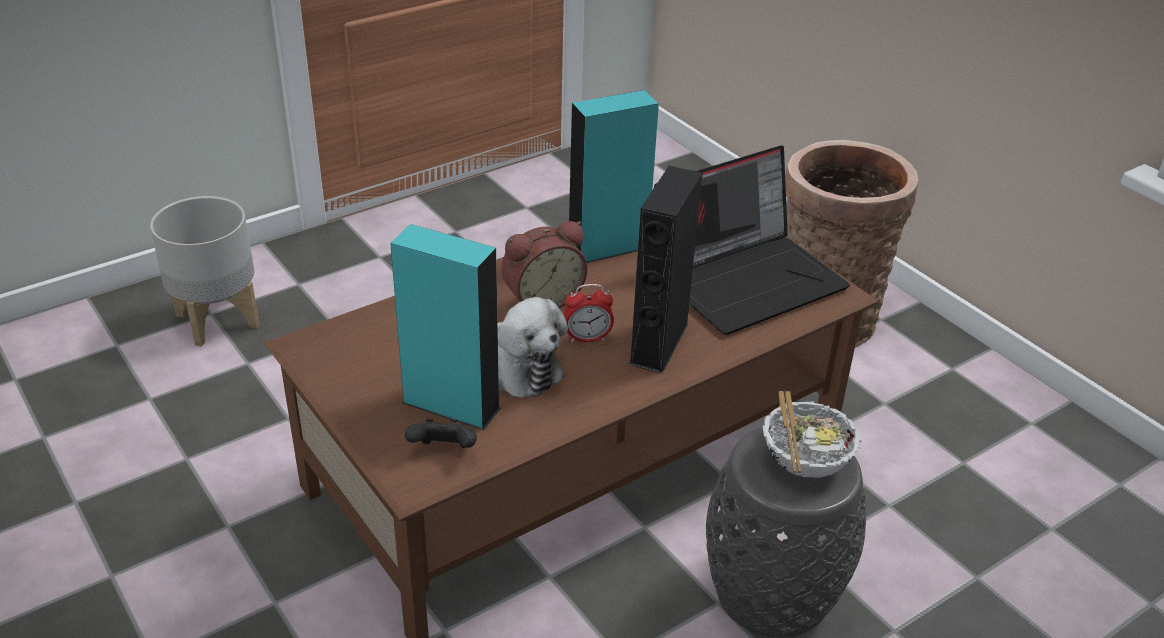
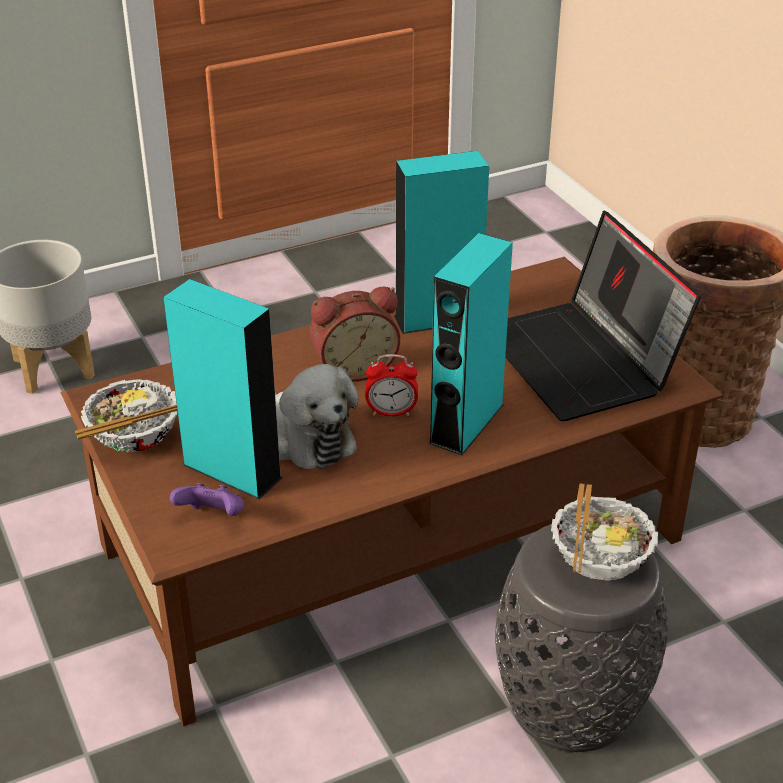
camera: 10 degrees right, 0 degrees up
black game controller [405,419,477,448] -> purple game controller [170,483,244,516]
black speaker [629,166,703,374] -> turquoise speaker [428,233,513,455]
laptop [654,145,850,335] -> laptop turned 90 degrees clockwise [505,210,701,421]
none -> bowl [75,379,178,452]

